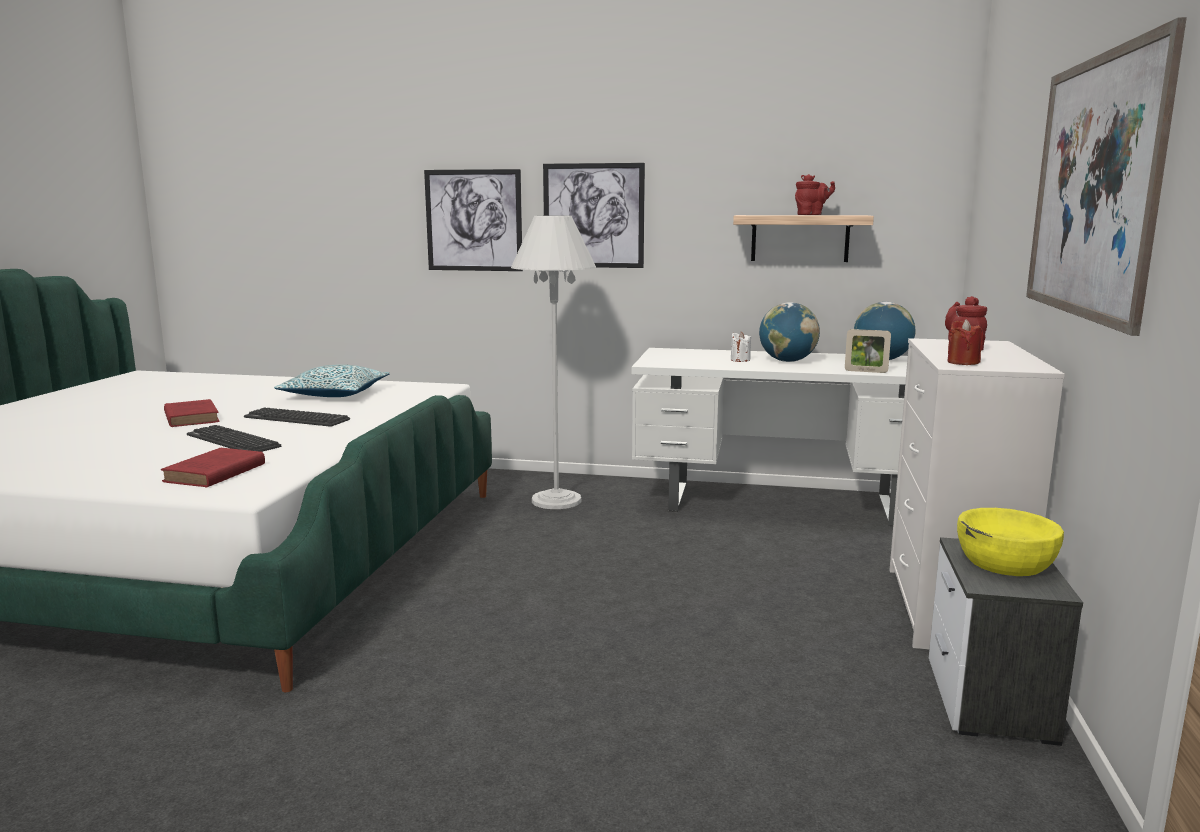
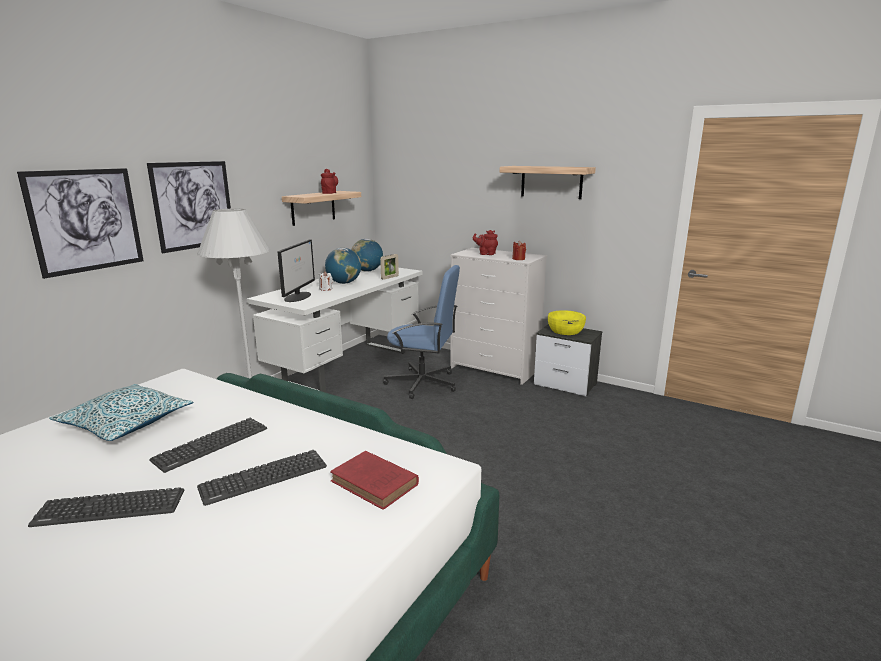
camera: 70 degrees left, 5 degrees up
red book [164,399,220,427] -> keyboard [28,487,184,527]
picture [1026,17,1187,336] -> shelf [500,166,596,199]
none -> monitor [277,240,315,302]
none -> blue office chair [383,265,460,399]

